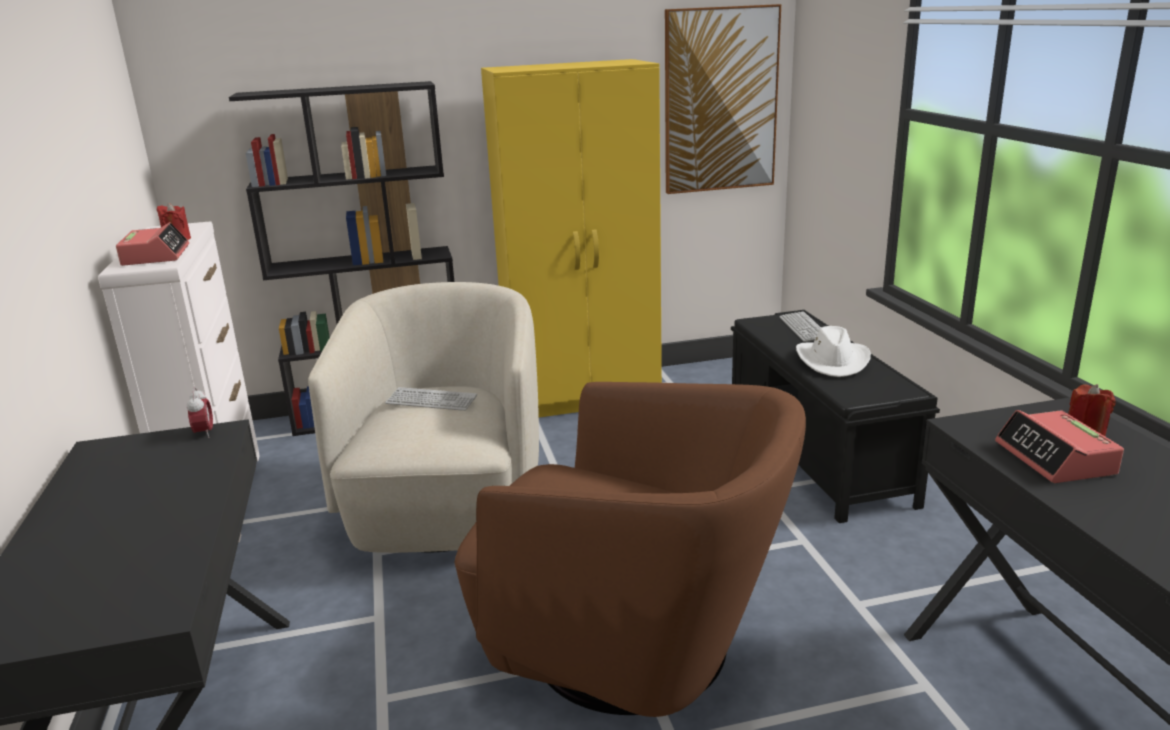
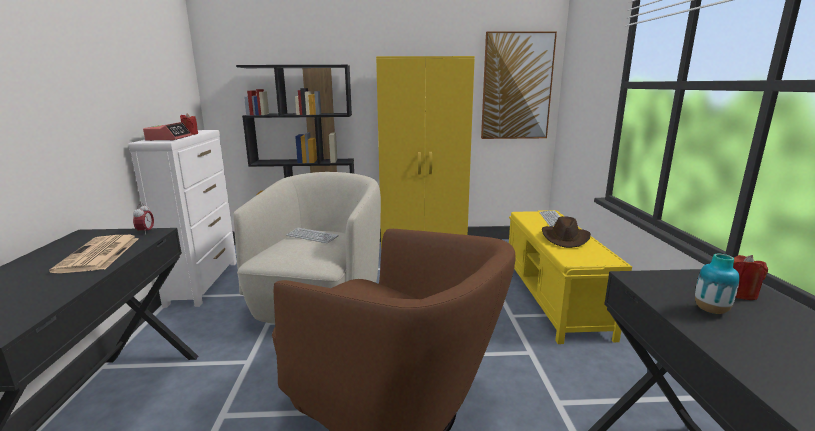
camera: 10 degrees right, 5 degrees down
black bench [731,310,940,523] -> yellow bench [509,210,632,344]
white hat [796,326,871,377] -> brown hat [542,216,591,248]
alarm clock [995,410,1124,483] -> vase [695,254,740,314]
none -> newspaper [49,235,139,273]

